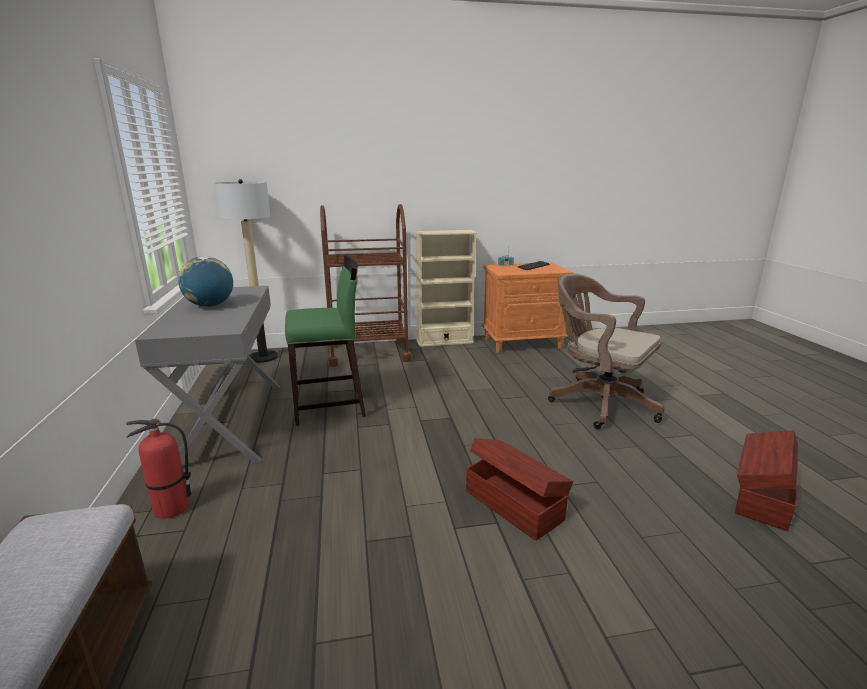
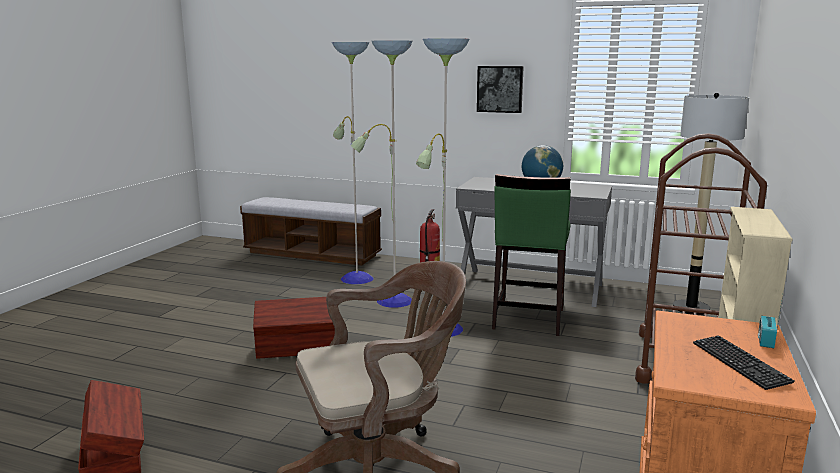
camera: 120 degrees right, 5 degrees down
none -> floor lamp [332,38,470,337]
none -> picture [477,66,524,113]

